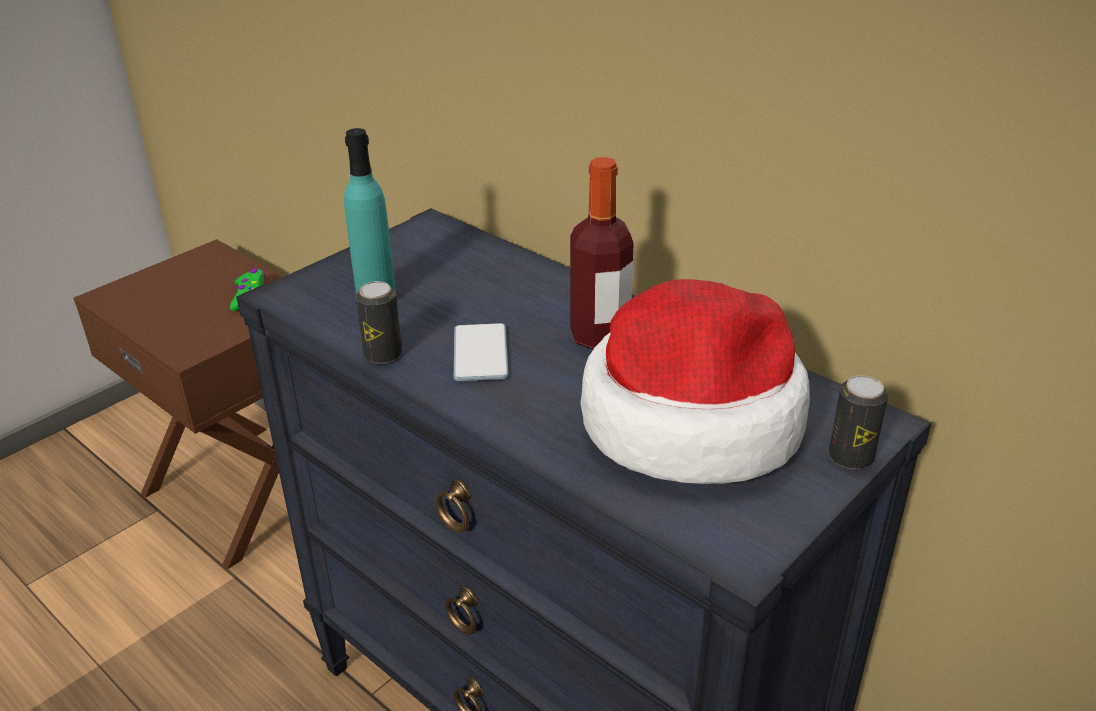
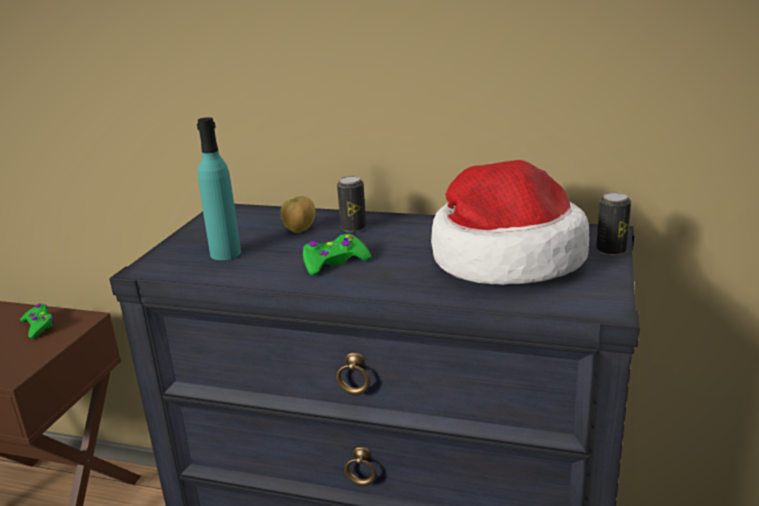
camera: 25 degrees left, 10 degrees down
can [356,281,402,364] -> can moved to [337,176,366,232]
phone [454,323,509,381] -> green game controller [303,234,371,275]
bottle [570,157,634,349] -> none
none -> apple [280,196,315,233]

